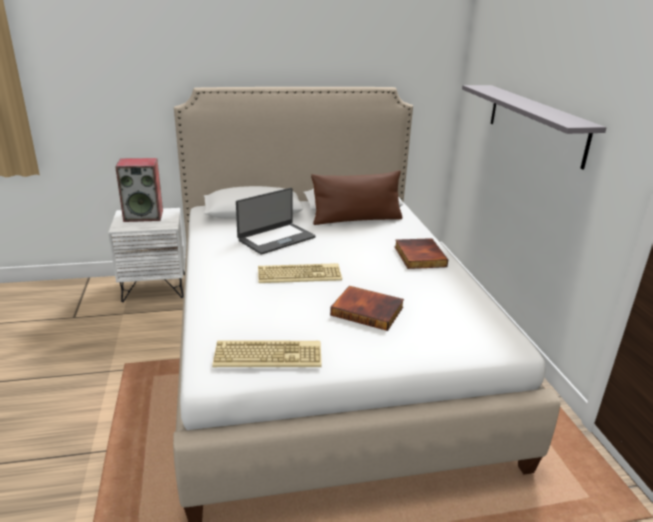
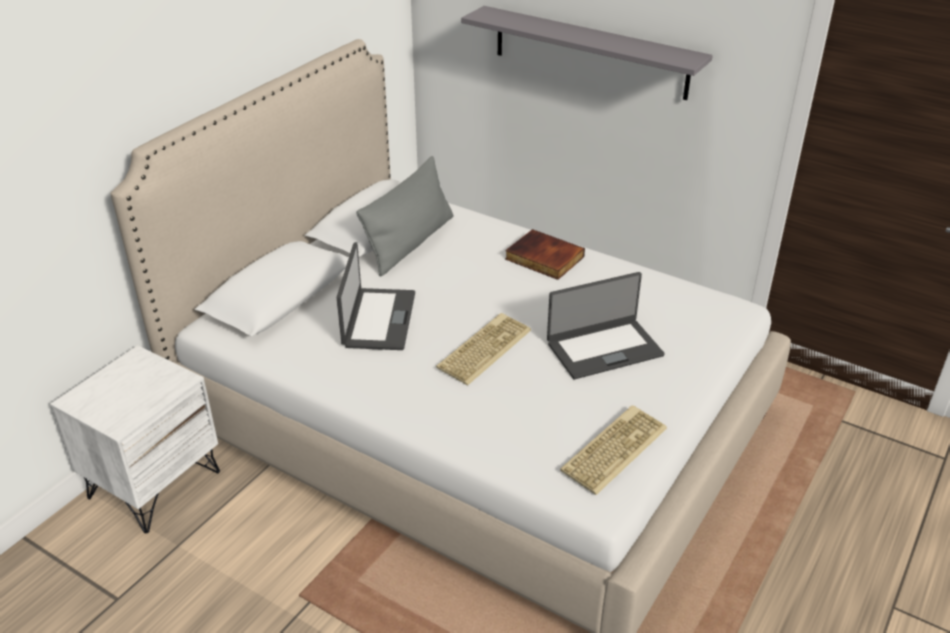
camera: 45 degrees left, 10 degrees up
speaker [115,158,163,222] -> none
brown pillow [311,170,402,225] -> grey pillow [356,156,454,277]
book [330,286,404,331] -> laptop [547,272,664,379]

